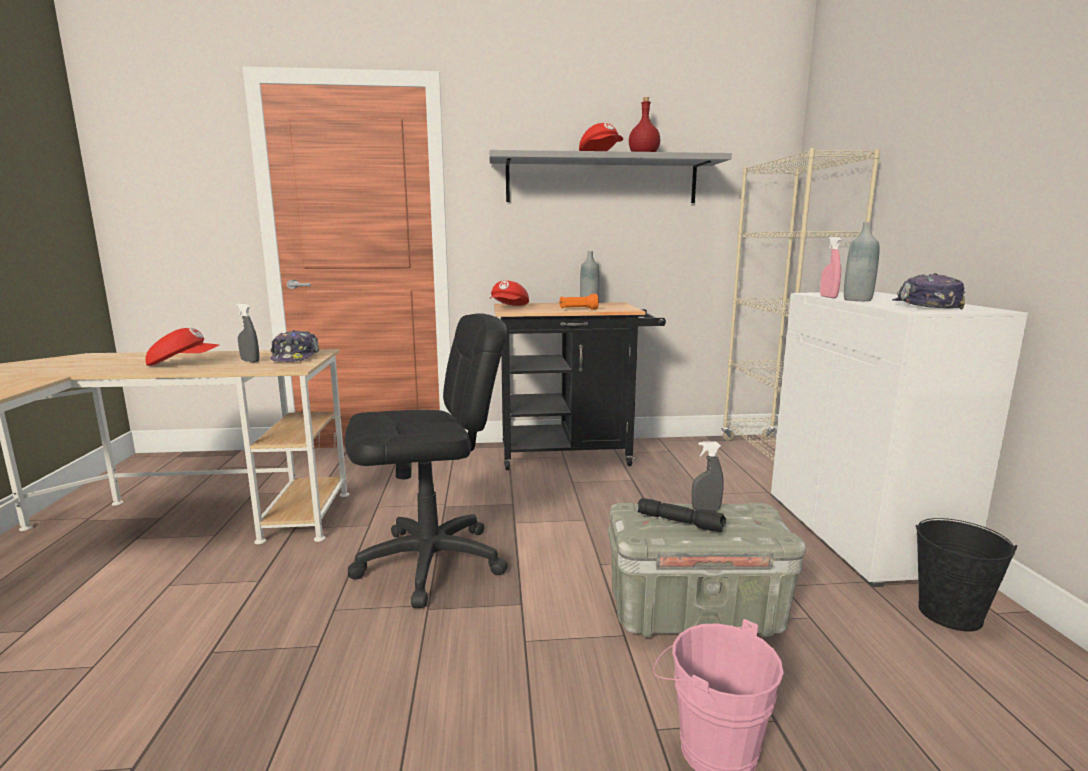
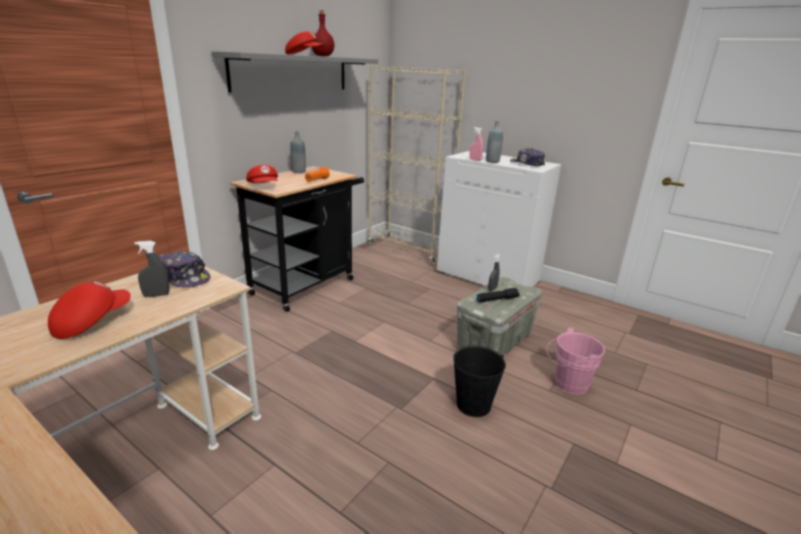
camera: 50 degrees left, 10 degrees up
black office chair [345,313,508,608] -> none
black bucket [915,518,1017,632] -> black bucket moved to [453,345,506,417]

